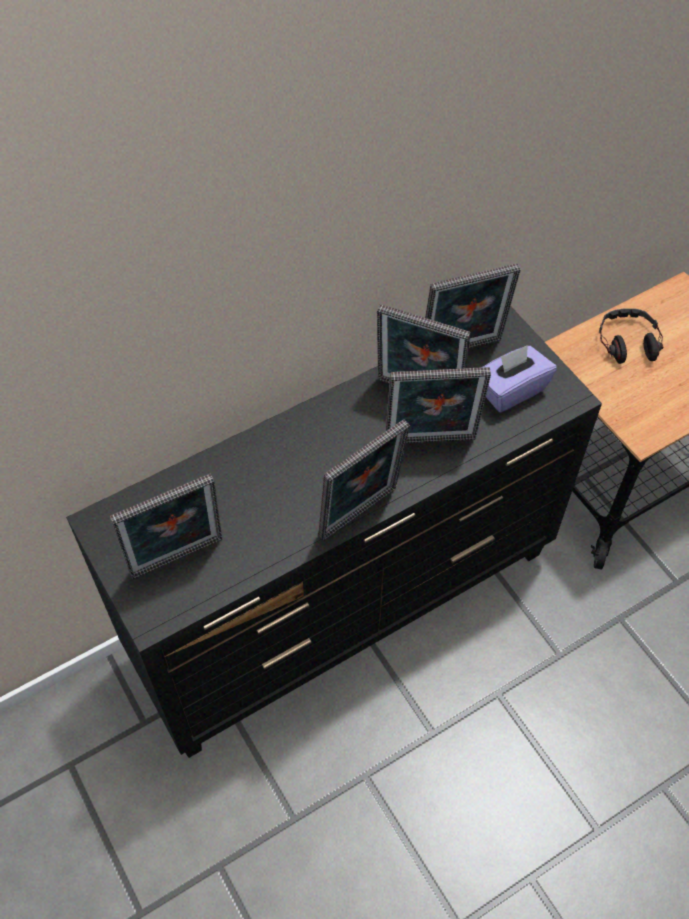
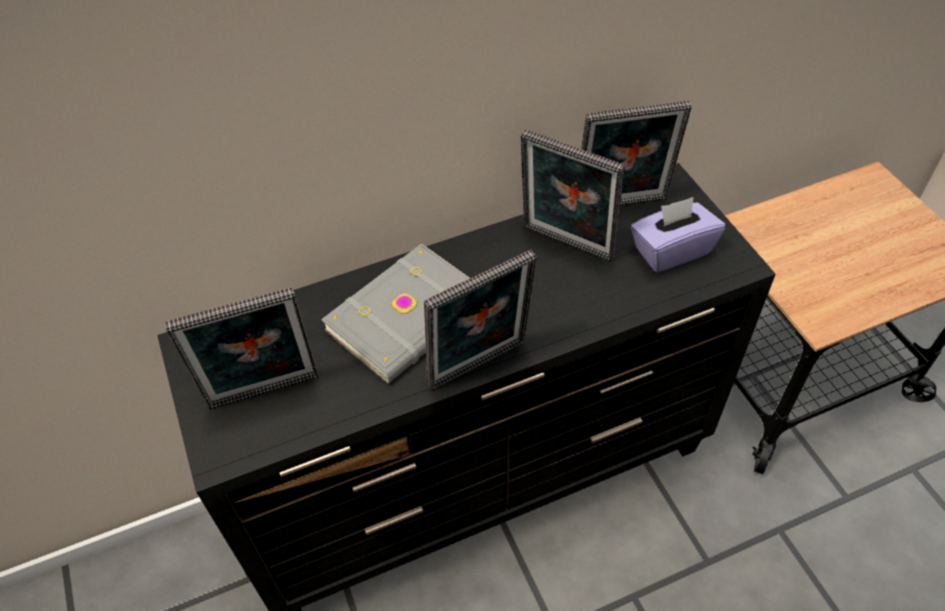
camera: 10 degrees right, 5 degrees down
picture frame [386,367,491,443] -> none
headphones [599,308,663,364] -> none
none -> grey book [321,243,470,384]

